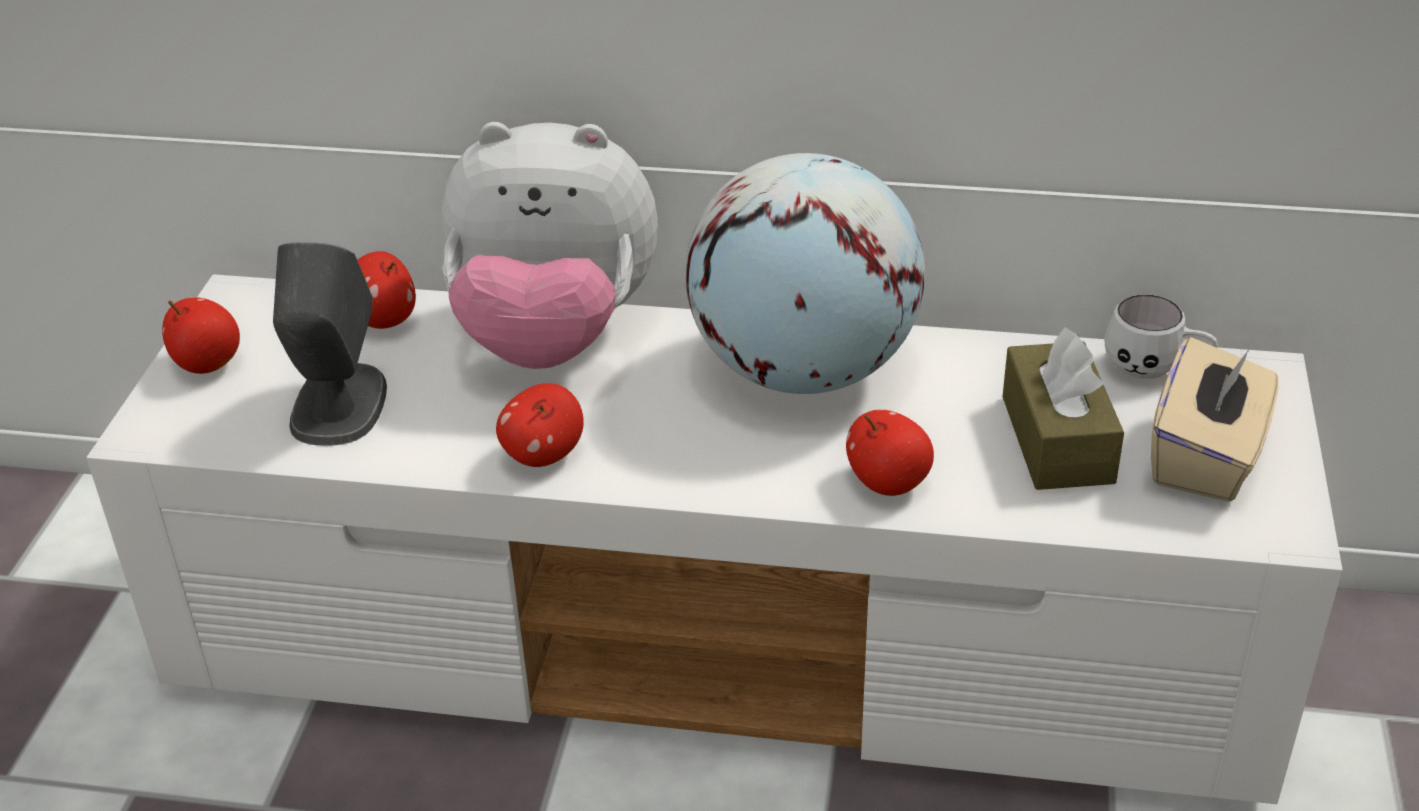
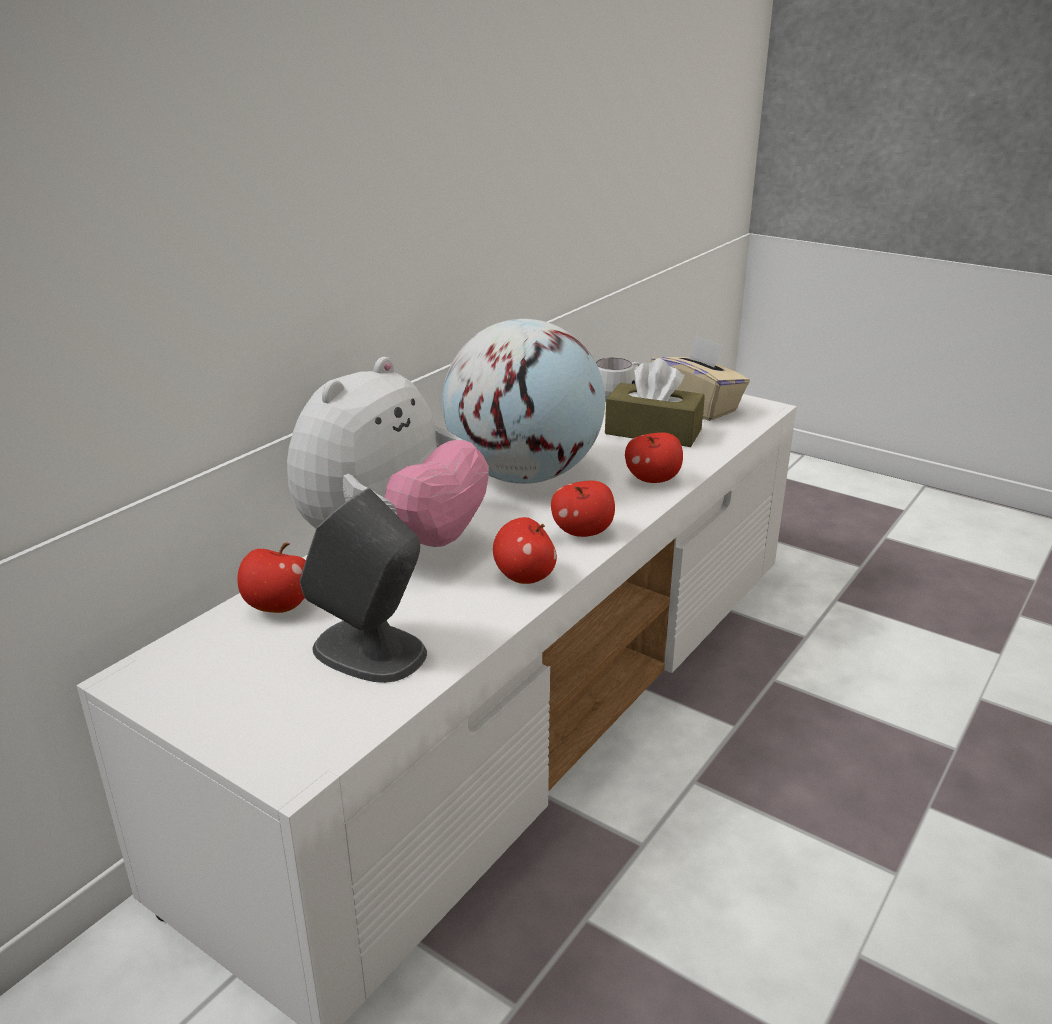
camera: 65 degrees left, 10 degrees down
apple [162,297,240,374] -> apple moved to [551,481,615,537]

